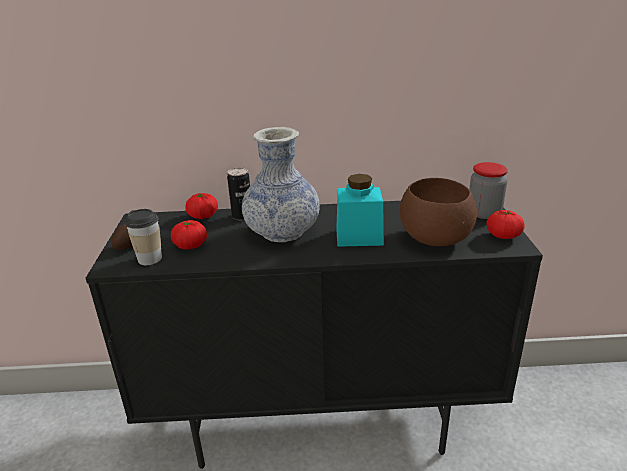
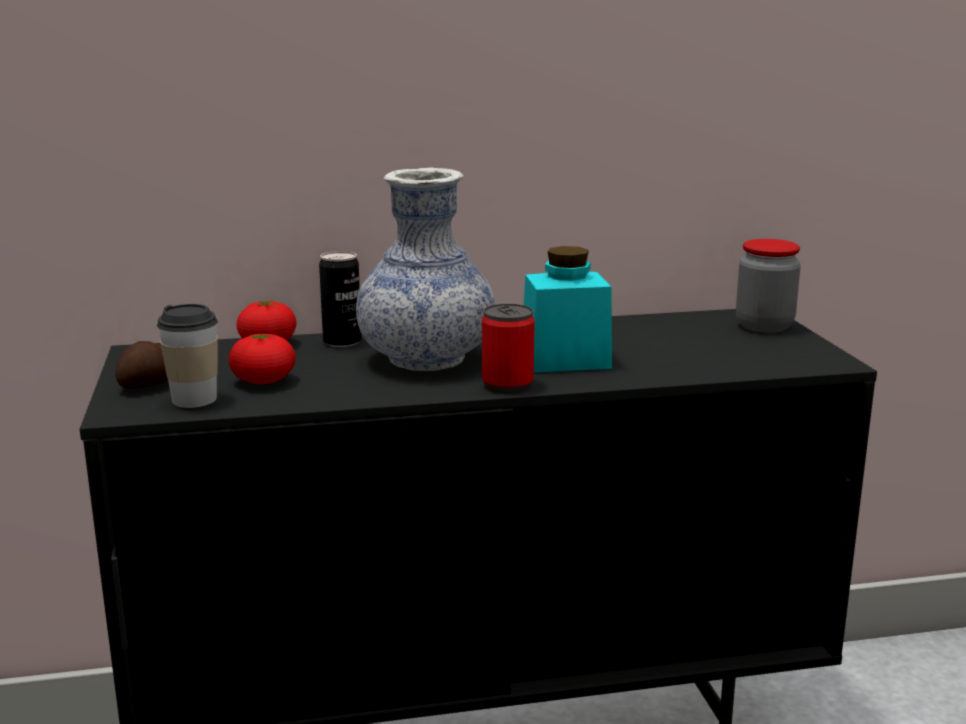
camera: 10 degrees left, 10 degrees down
brown bowl [400,178,477,246] -> none
tomato [486,210,525,239] -> none
none -> can [482,304,535,393]

